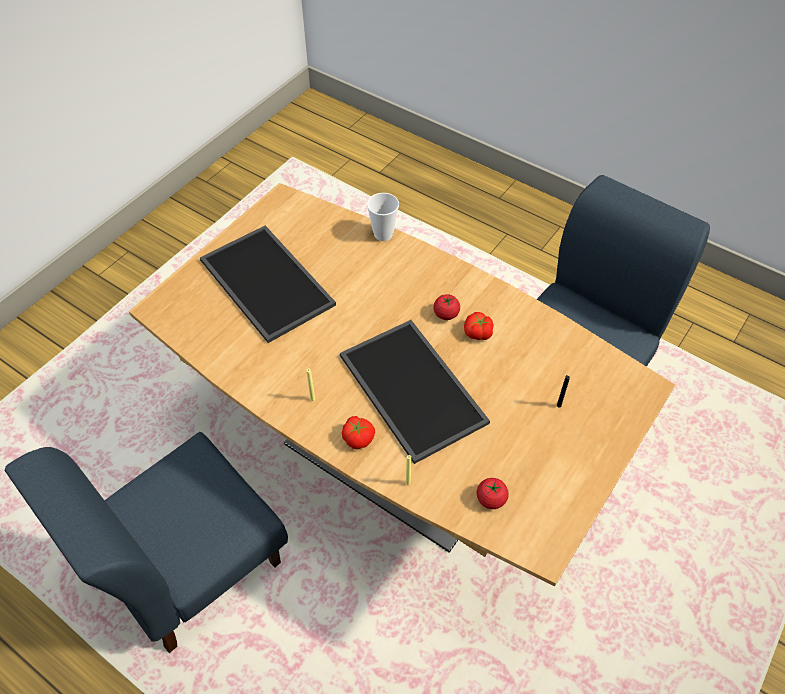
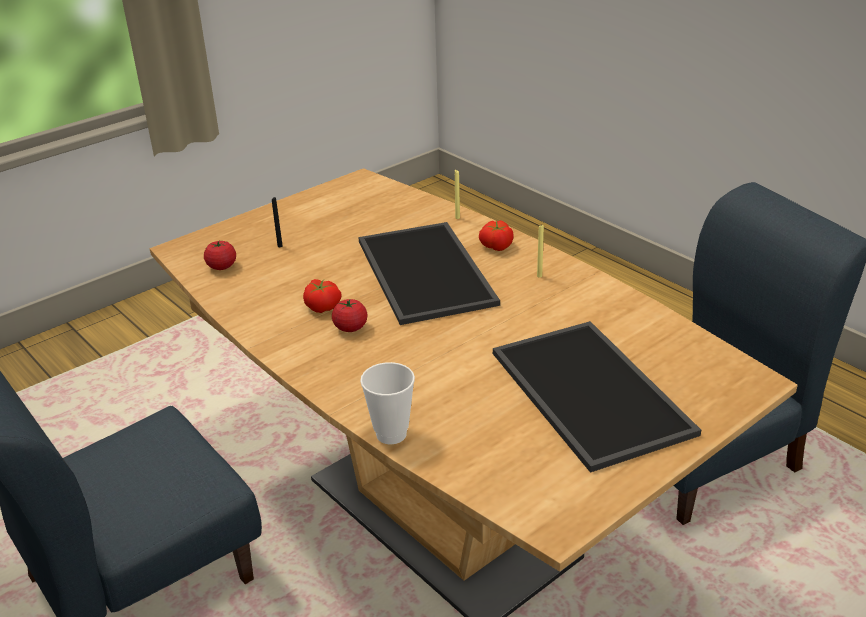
camera: 165 degrees left, 20 degrees down
tomato [476,478,509,509] -> tomato moved to [204,240,236,270]

